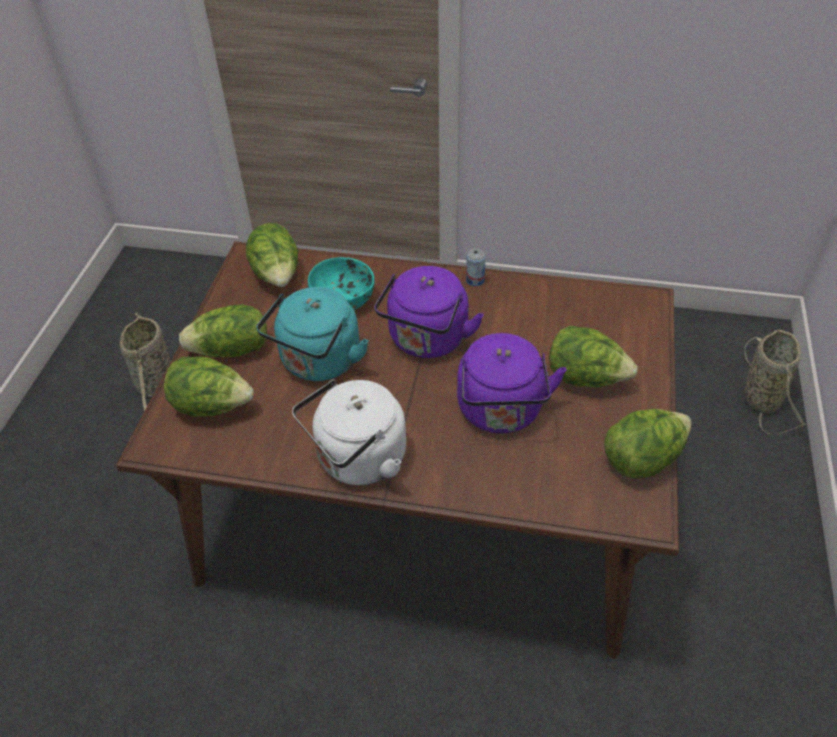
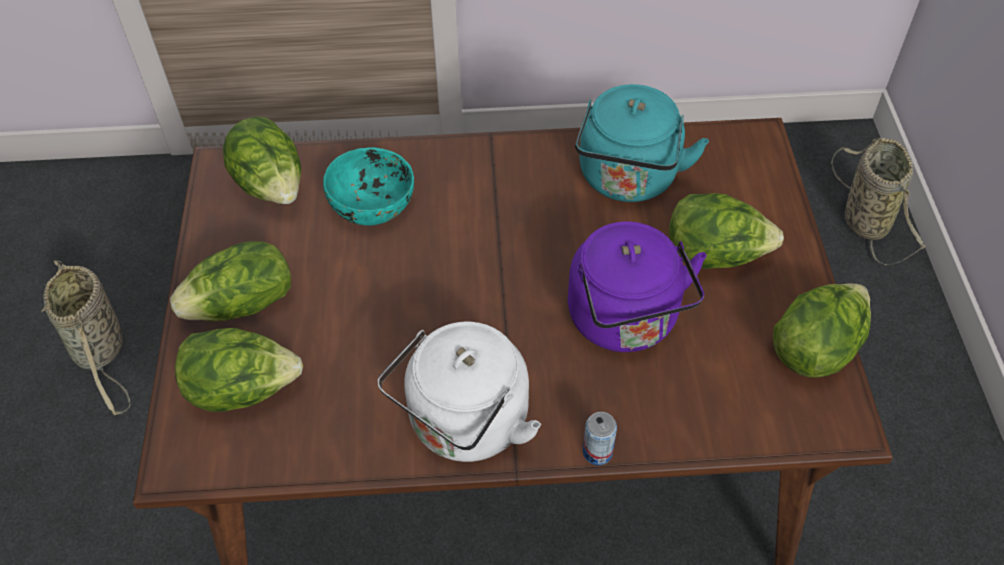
camera: 15 degrees left, 5 degrees up
turquoise kettle [256,287,369,381] -> turquoise kettle moved to [575,84,709,202]
purple kettle [374,266,484,358] -> none
can [466,248,486,286] -> can moved to [583,412,617,465]

